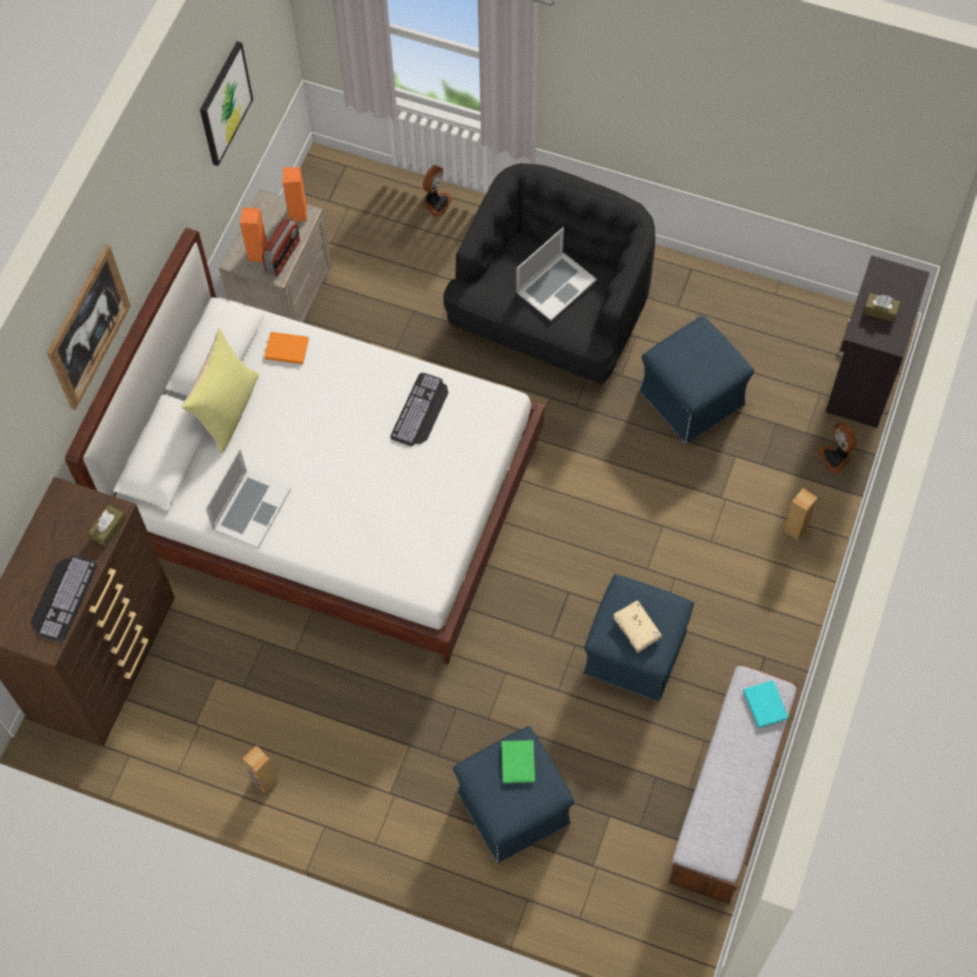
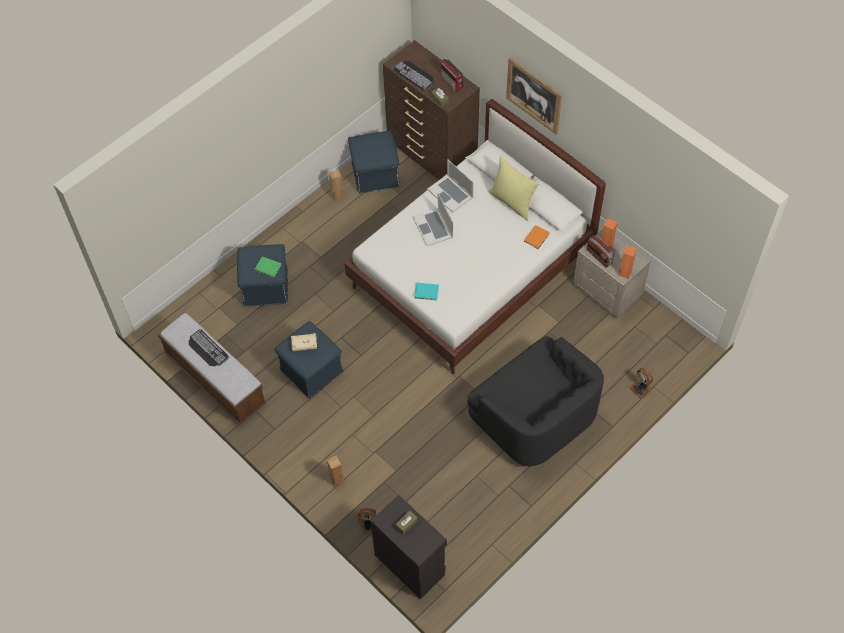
camera: 115 degrees right, 5 degrees down
picture [200,41,253,166] -> none
keyboard [391,373,449,446] -> keyboard moved to [189,329,229,367]
laptop [516,228,597,321] -> laptop moved to [413,193,453,246]
blue ottoman [639,316,754,444] -> blue ottoman moved to [348,131,400,194]
turquoise book [743,680,789,729] -> turquoise book moved to [414,282,439,300]
none -> radio [441,59,463,92]

